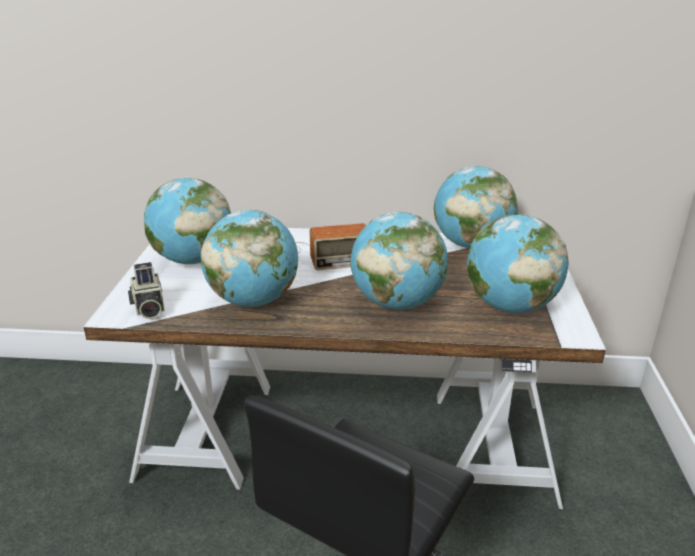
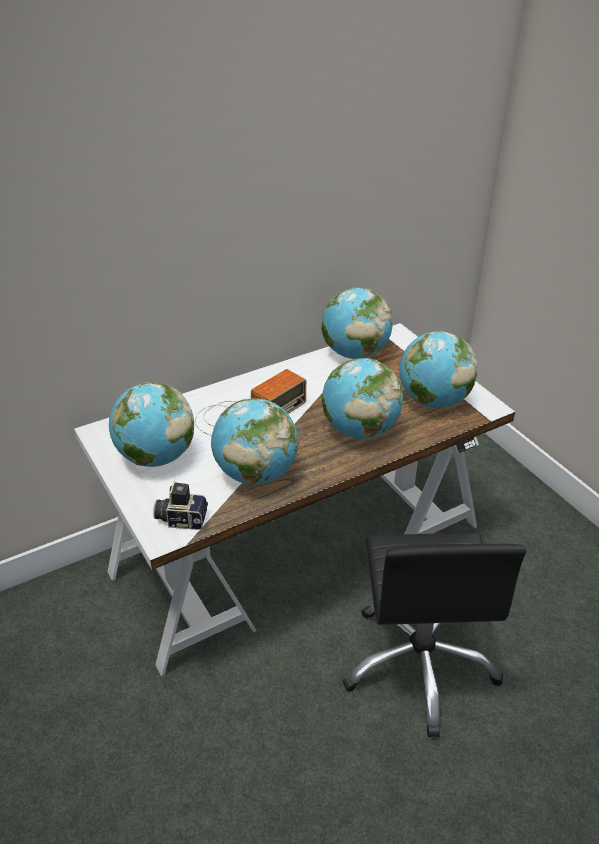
camera: 35 degrees left, 10 degrees up
camera [128,262,164,319] -> camera turned 150 degrees clockwise [153,481,208,530]

